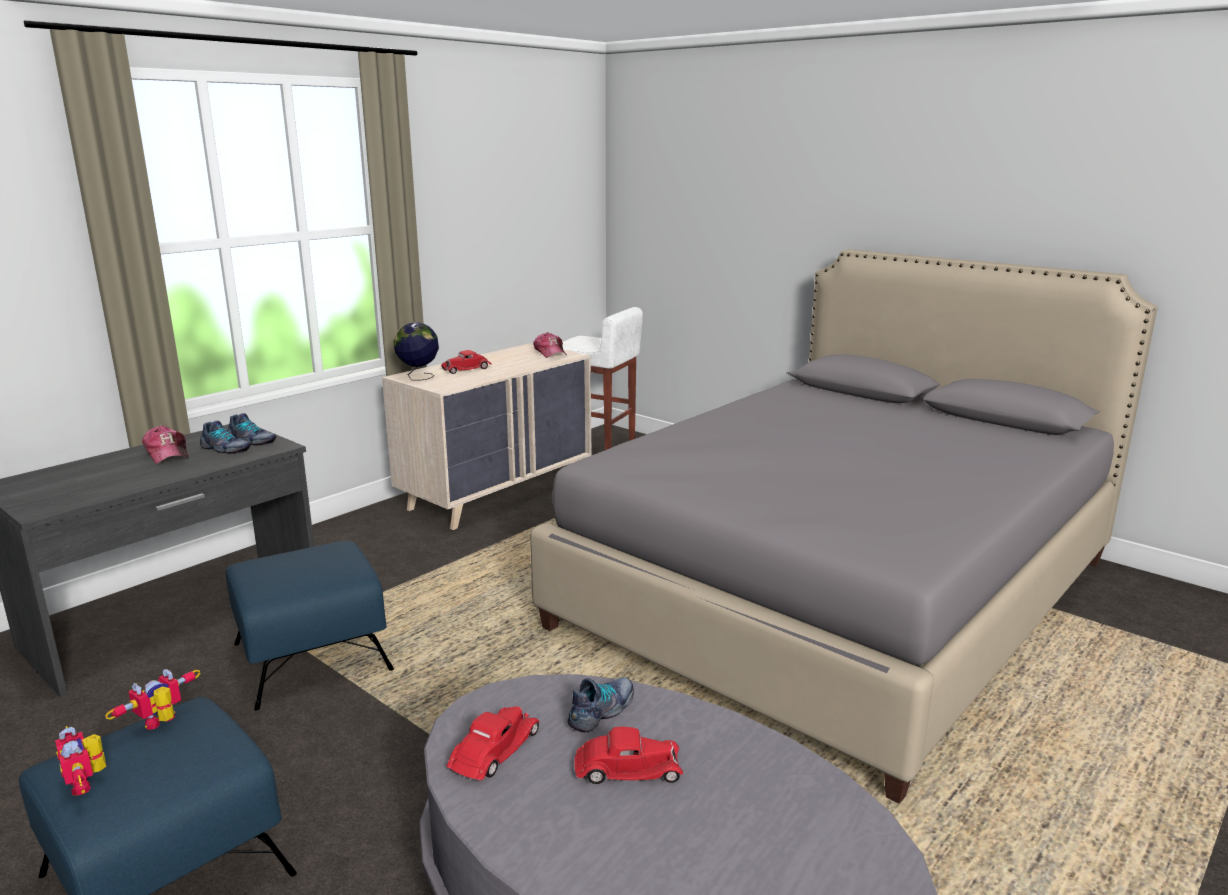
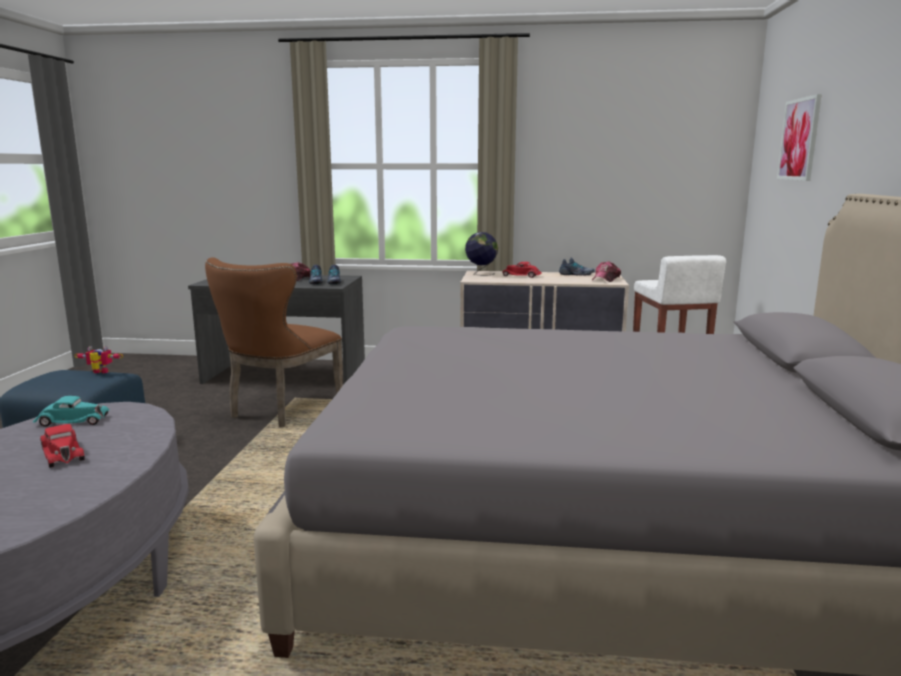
camera: 55 degrees right, 5 degrees down
toy robot [55,726,106,796] -> none
blue ottoman [226,540,394,711] -> brown chair [205,257,343,427]
red toy car [447,706,540,780] -> turquoise toy car [32,396,109,426]
shoe [567,677,634,732] -> shoe moved to [559,258,594,276]
none -> picture [777,94,822,181]

